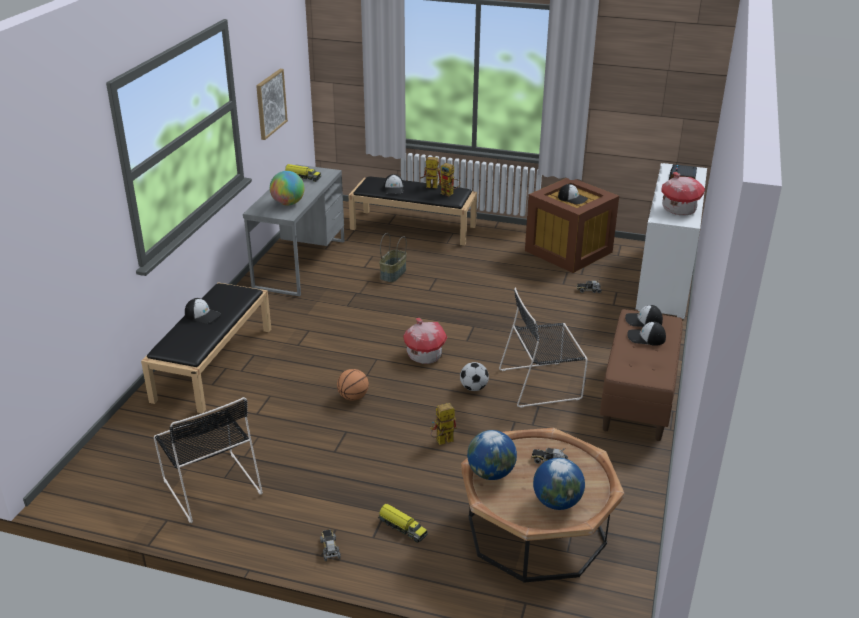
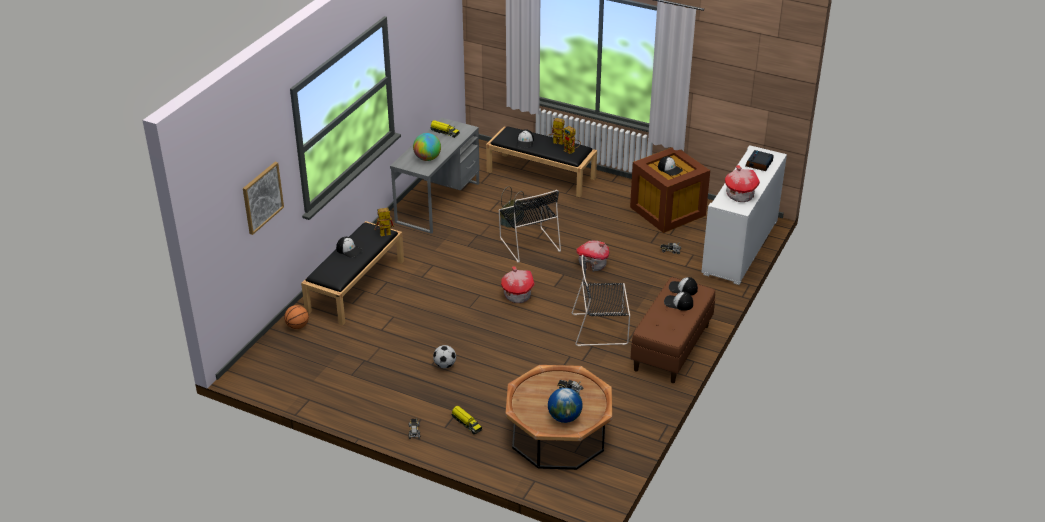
camera: 10 degrees right, 5 degrees up
black chair [154,397,263,523] -> black chair moved to [499,190,561,263]
picture [256,69,288,140] -> picture moved to [243,162,284,235]
basketball [337,369,369,401] -> basketball moved to [284,305,309,329]
toy robot [430,403,457,445] -> toy robot moved to [374,208,394,236]
football [460,362,489,391] -> football moved to [433,345,456,368]
globe [467,430,517,480] -> none
none -> toy house [576,241,609,272]

